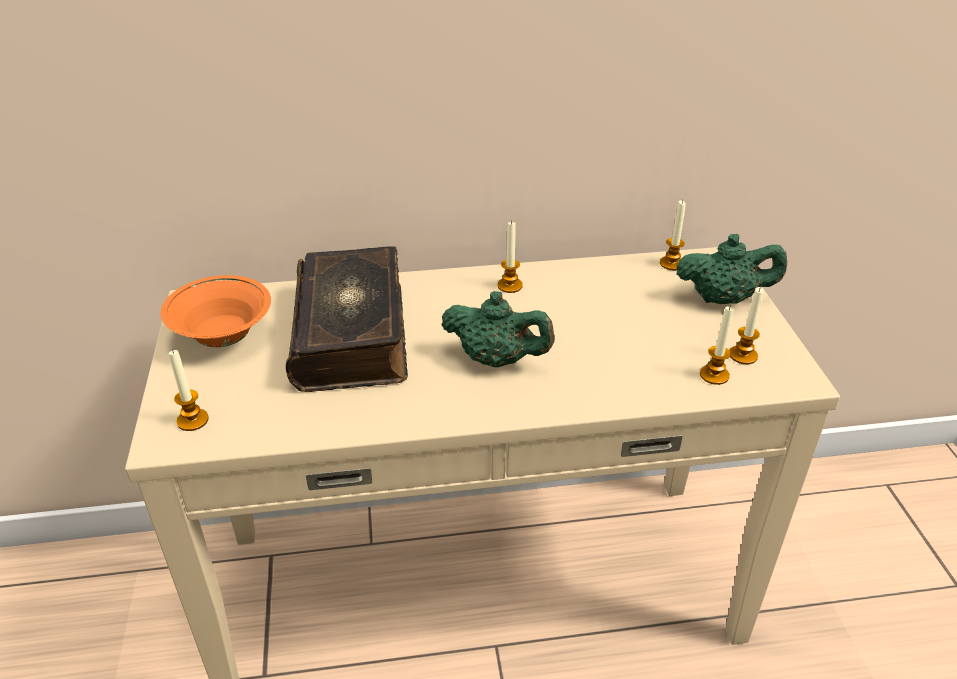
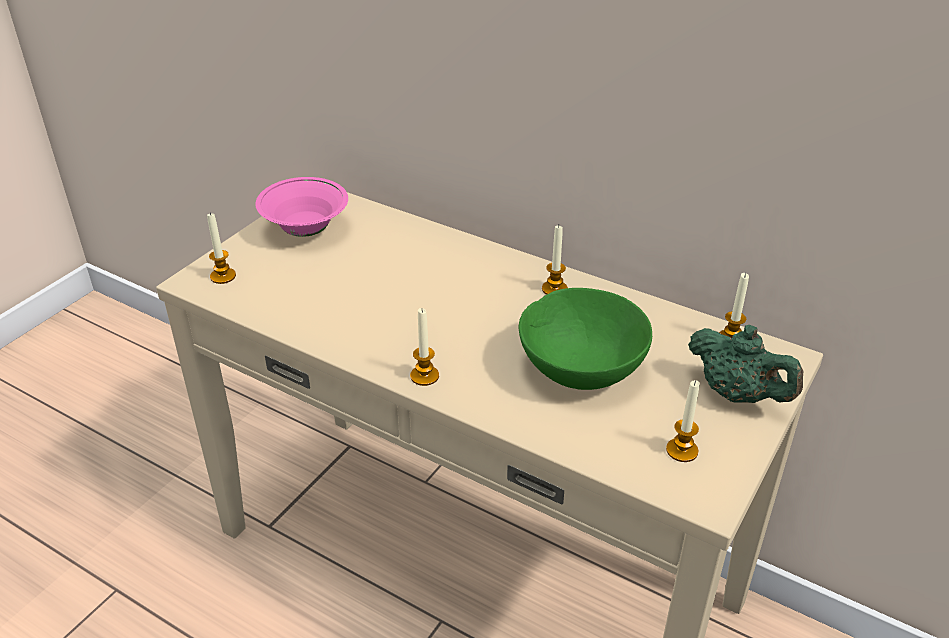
camera: 40 degrees right, 0 degrees up
orange bowl [161,275,271,347] -> pink bowl [255,177,348,237]
book [286,246,408,392] -> none
green teapot [441,291,555,367] -> none
candle [700,306,734,385] -> candle moved to [410,308,439,386]
none -> green bowl [519,288,652,390]

